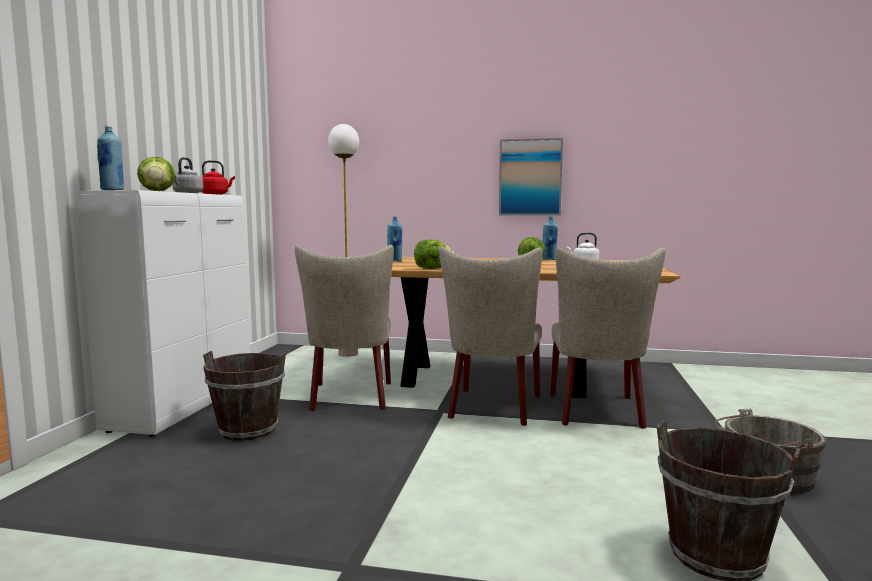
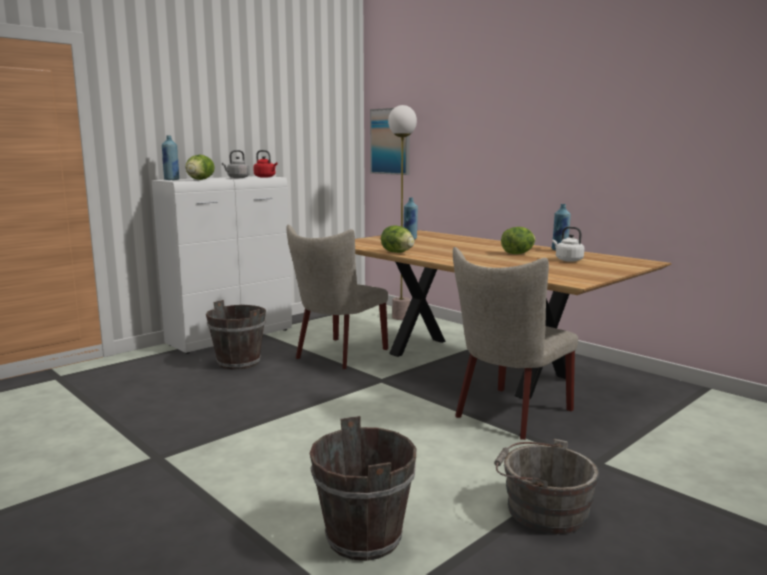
camera: 35 degrees right, 5 degrees up
beige chair [439,246,542,426] -> none
picture [499,138,563,216] -> picture moved to [370,108,410,175]

